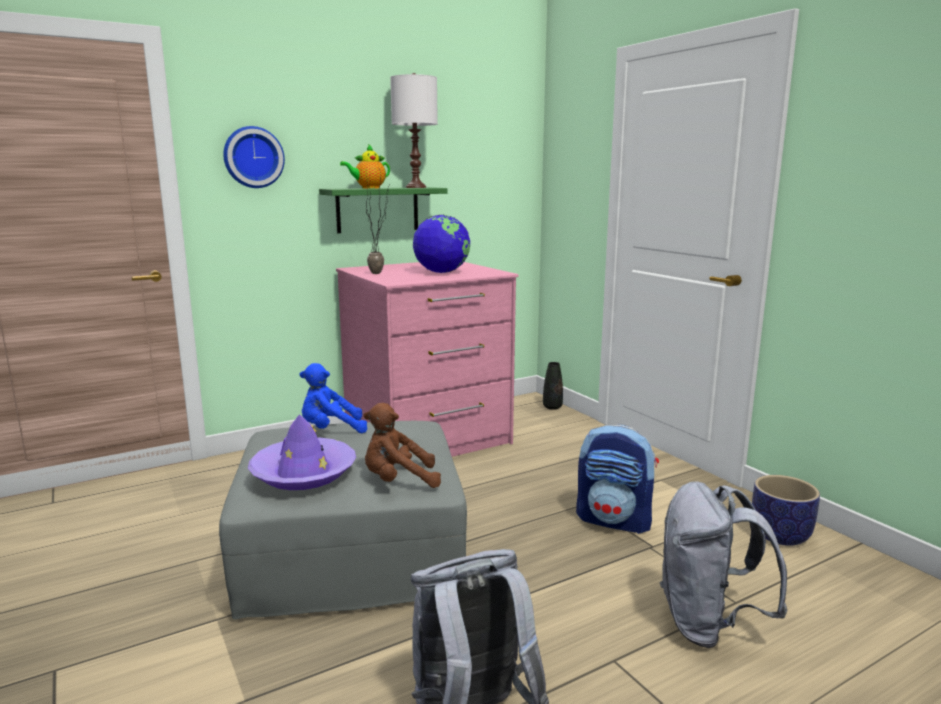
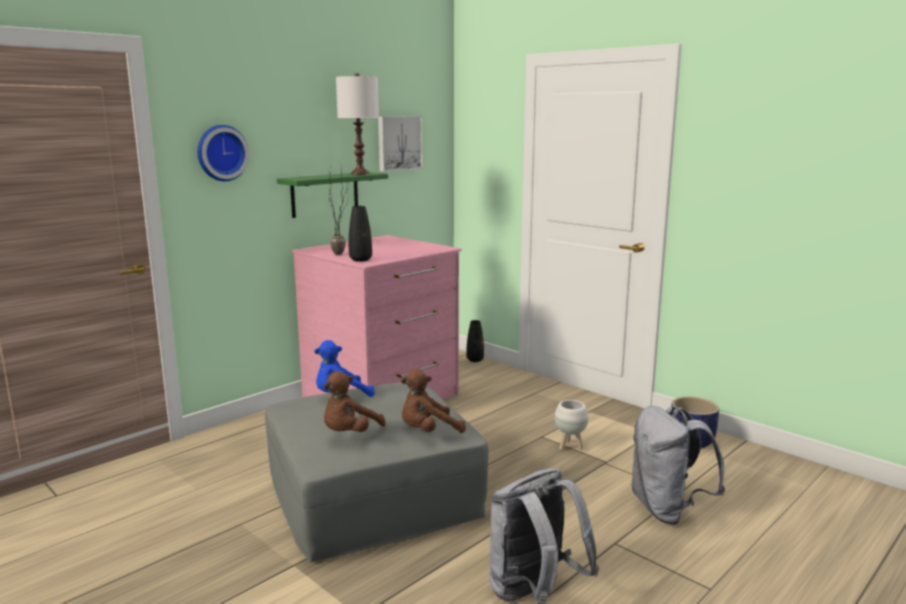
camera: 15 degrees left, 0 degrees up
purple hat [248,414,356,490] -> brown plush toy [324,371,386,432]
teapot [340,144,390,189] -> none
globe [413,214,470,273] -> none
backpack [576,425,659,534] -> white planter [555,400,588,450]
none -> black vase [349,206,372,262]
none -> picture [378,116,423,172]

